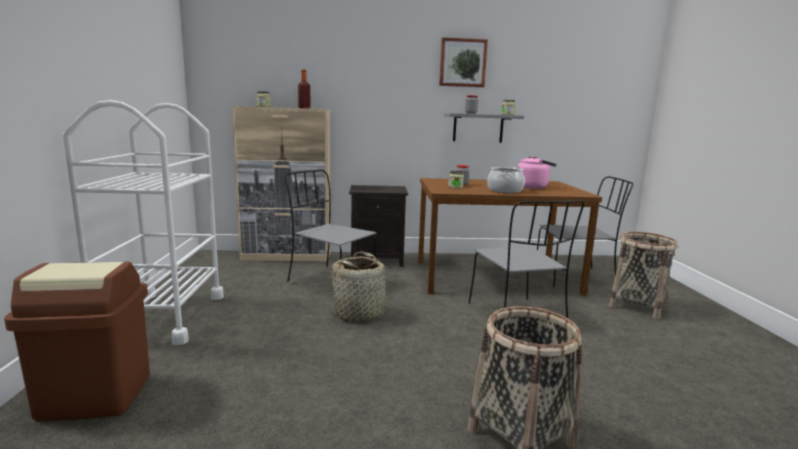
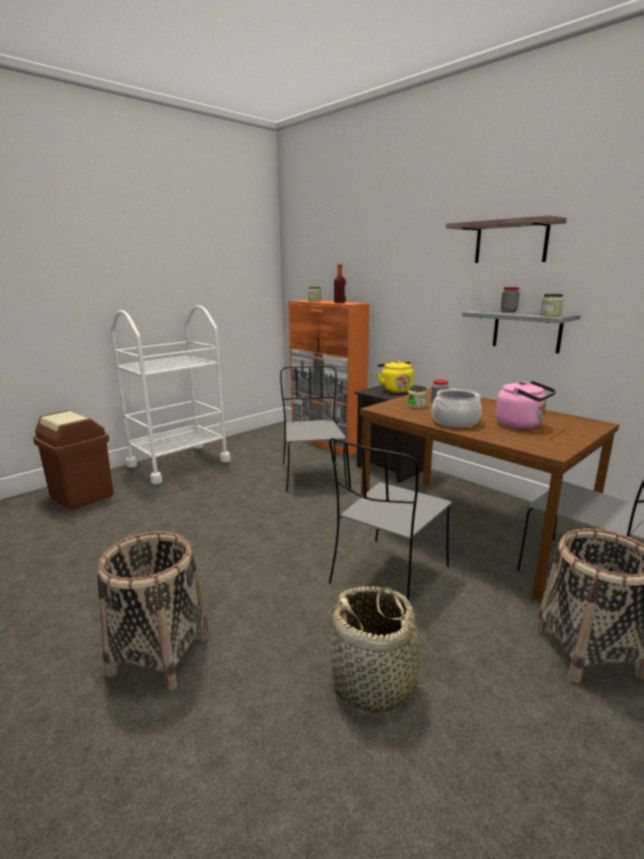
camera: 50 degrees right, 5 degrees up
beige cabinet [232,106,330,261] -> orange cabinet [288,300,370,456]
basket [328,251,396,323] -> basket moved to [325,586,437,713]
picture [439,37,488,87] -> shelf [446,215,567,263]
none -> yellow kettle [377,361,414,393]

